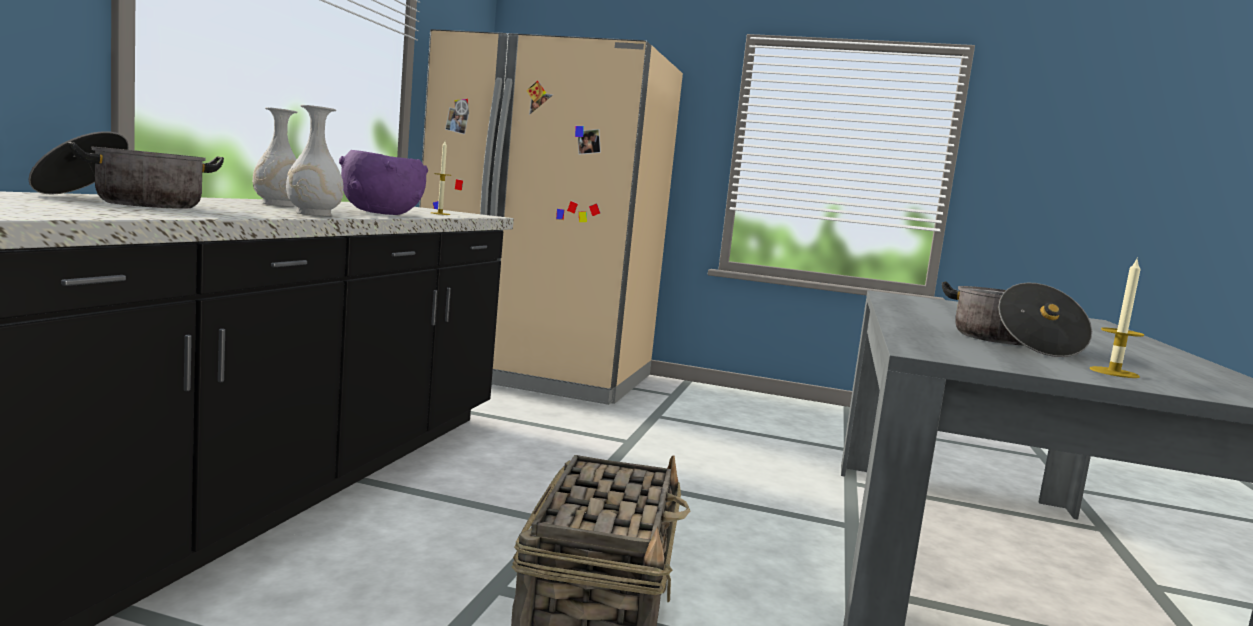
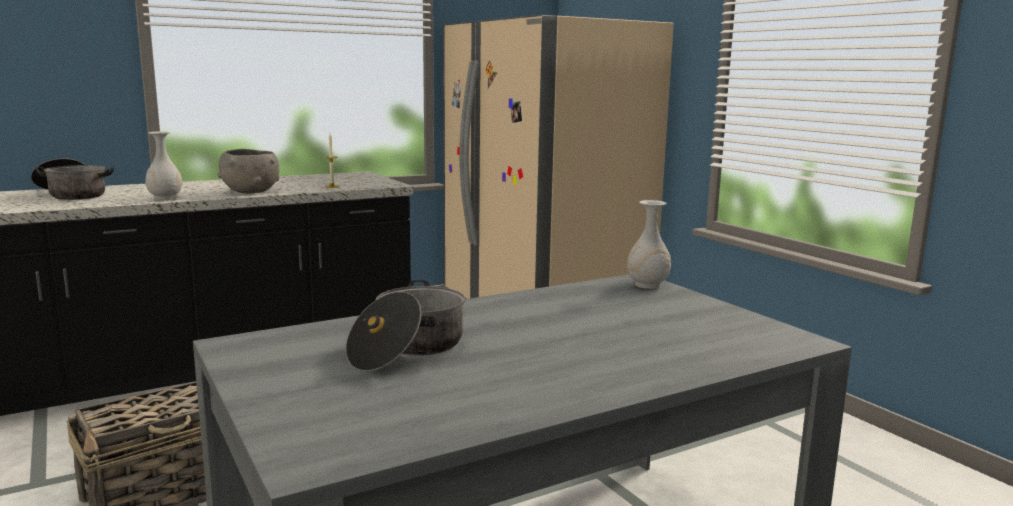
camera: 45 degrees right, 5 degrees up
white vase [252,107,298,206] -> white vase moved to [627,200,671,289]
purple bowl [339,150,428,215] -> grey bowl [218,149,280,194]
candle [1090,257,1144,378] -> none

